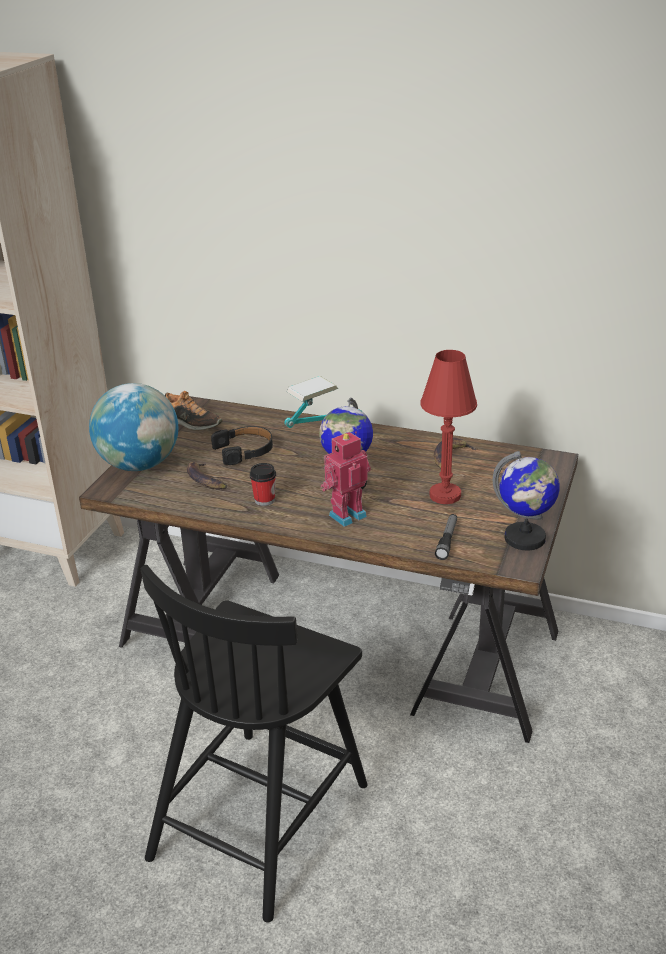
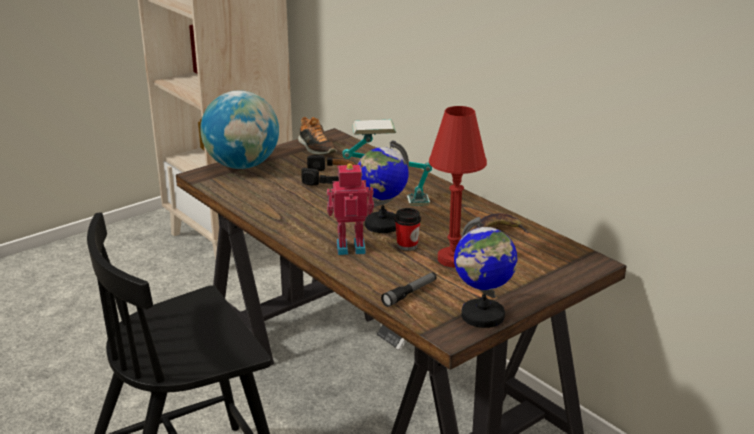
camera: 30 degrees right, 5 degrees down
banana [187,462,227,490] -> none
cup [250,463,276,506] -> cup moved to [395,208,421,251]

